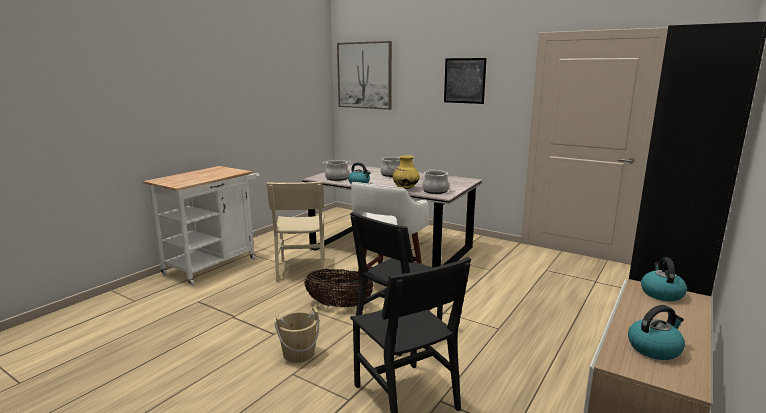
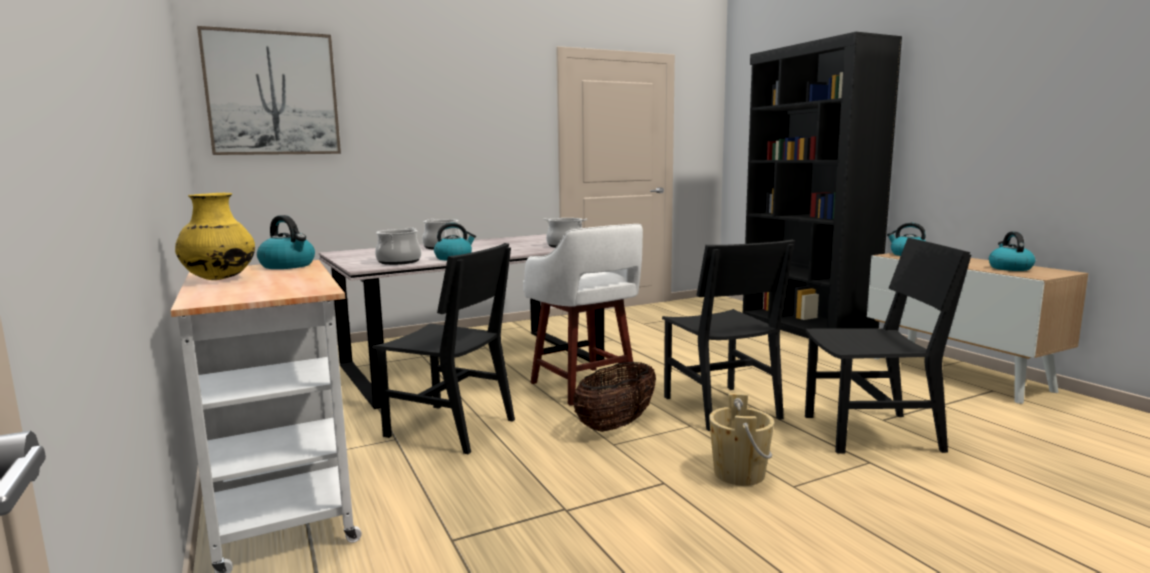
camera: 60 degrees left, 5 degrees down
beige chair [266,181,325,282] -> black chair [372,243,515,454]
yellow vase [393,155,420,189] -> yellow vase moved to [175,193,255,280]
picture [444,58,487,104] -> none
none -> kettle [257,215,315,269]

